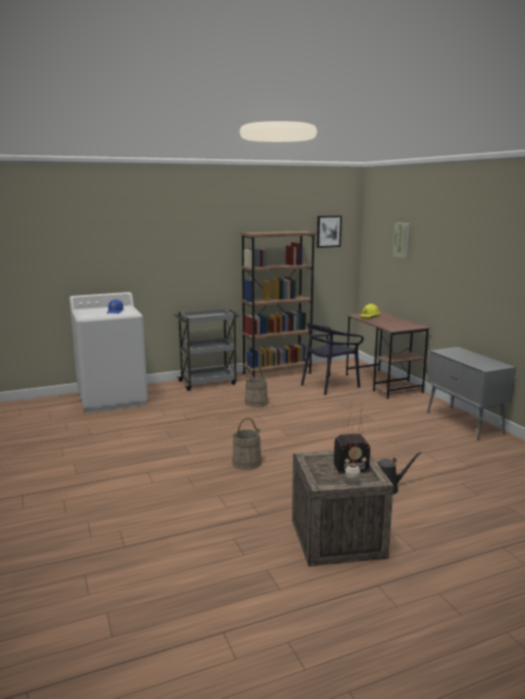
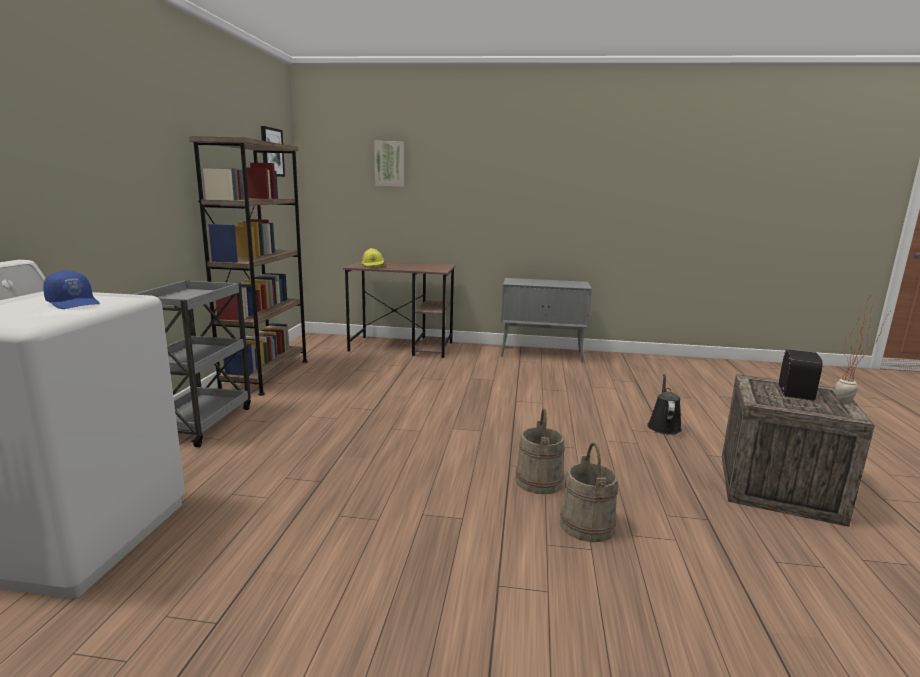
camera: 60 degrees left, 0 degrees up
beige bucket [245,367,268,407] -> beige bucket moved to [560,443,618,542]
black chair [301,323,364,395] -> none

